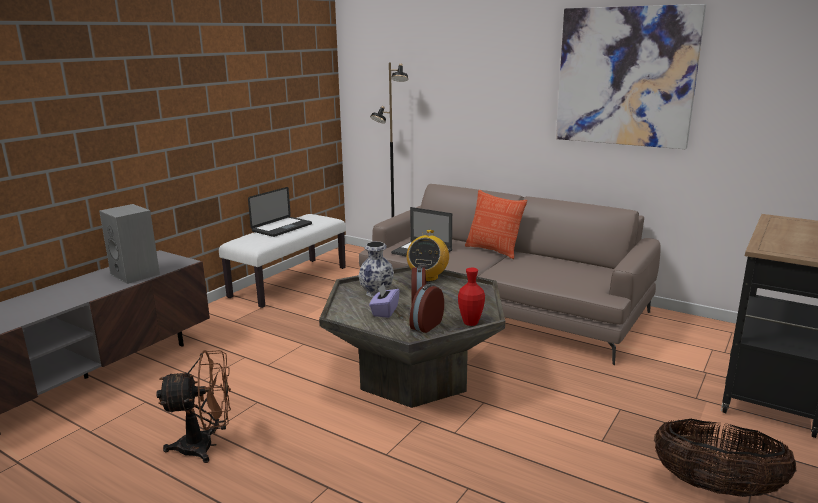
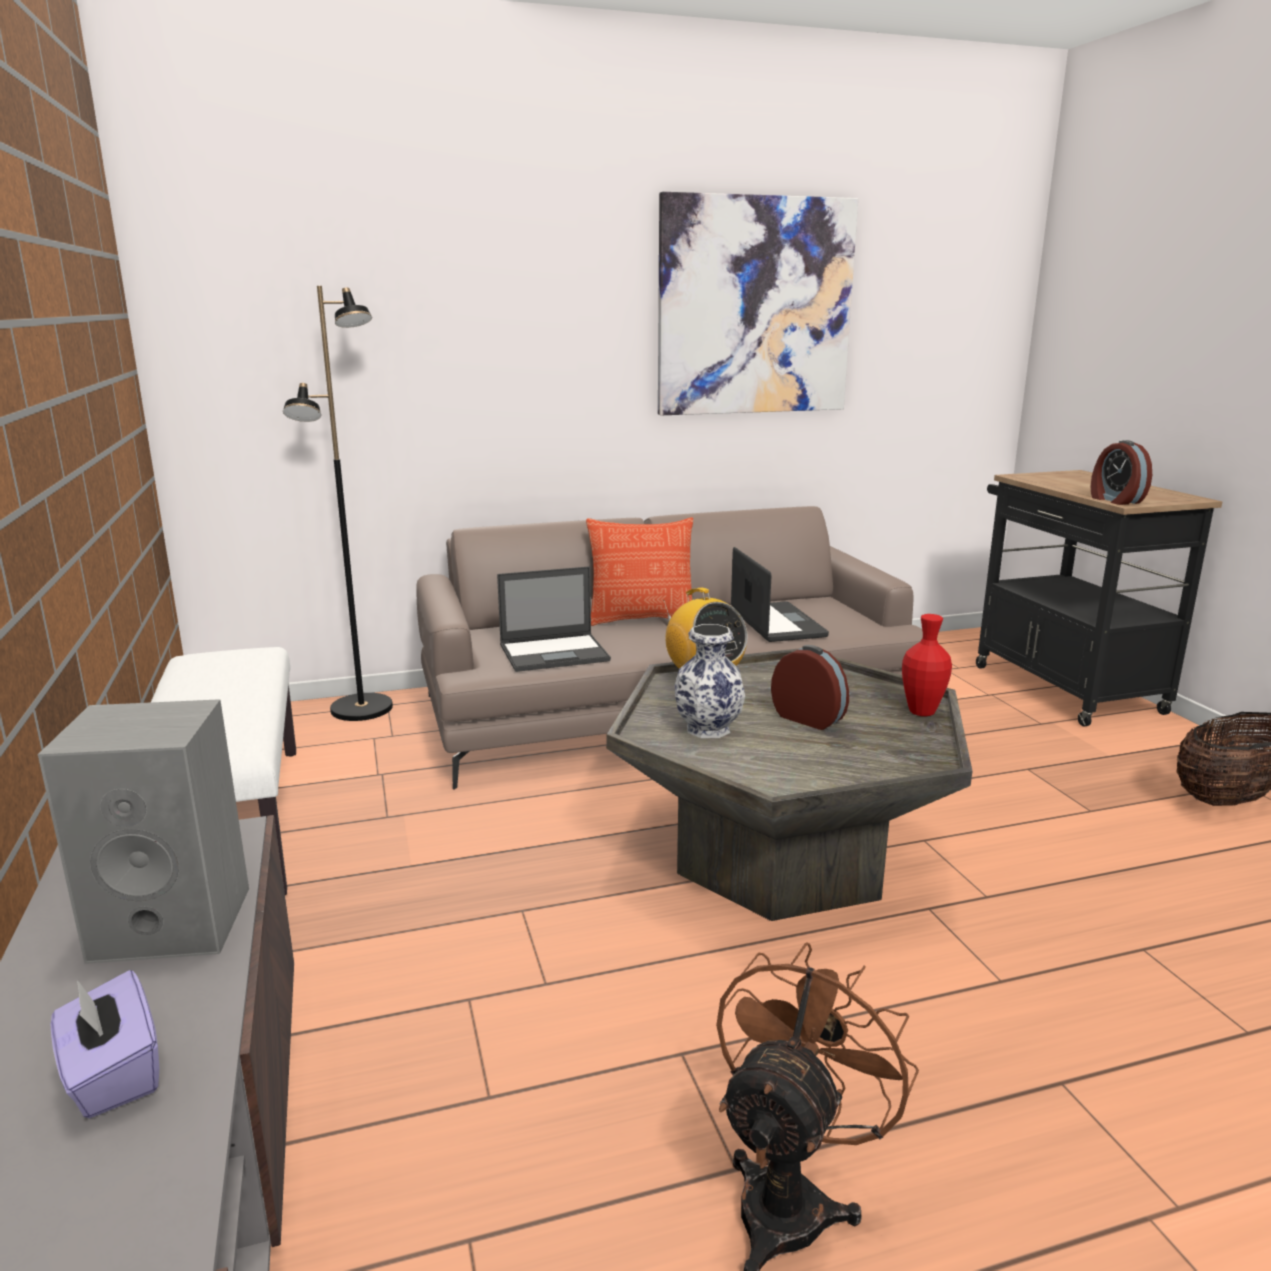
camera: 50 degrees left, 0 degrees up
laptop [248,187,312,237] -> laptop moved to [731,547,829,642]
purple tissue box [369,283,400,318] -> purple tissue box moved to [50,970,159,1118]
alarm clock [409,284,444,333] -> alarm clock moved to [1091,440,1152,505]

